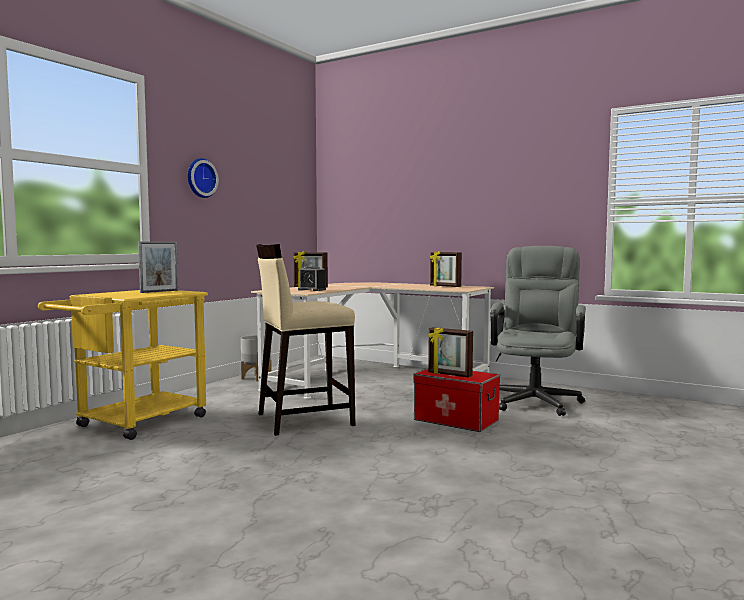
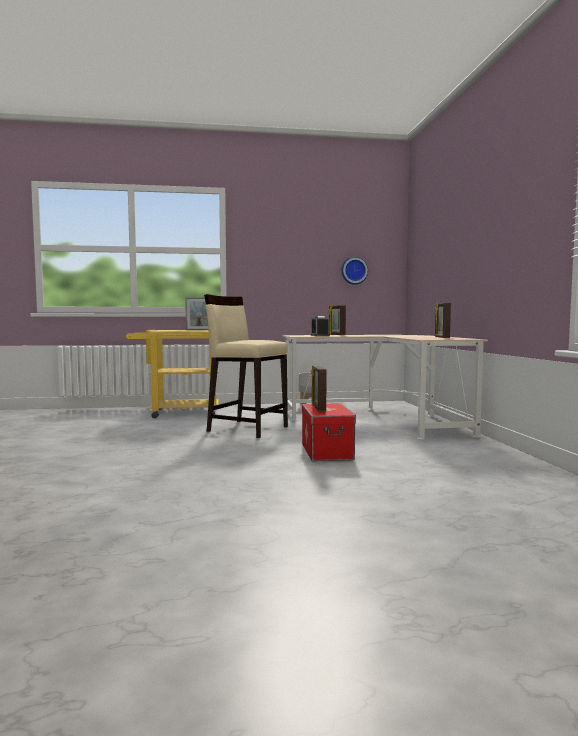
camera: 50 degrees right, 0 degrees up
wall clock [187,158,219,198] -> wall clock moved to [341,257,368,285]
grey office chair [490,246,586,416] -> none

